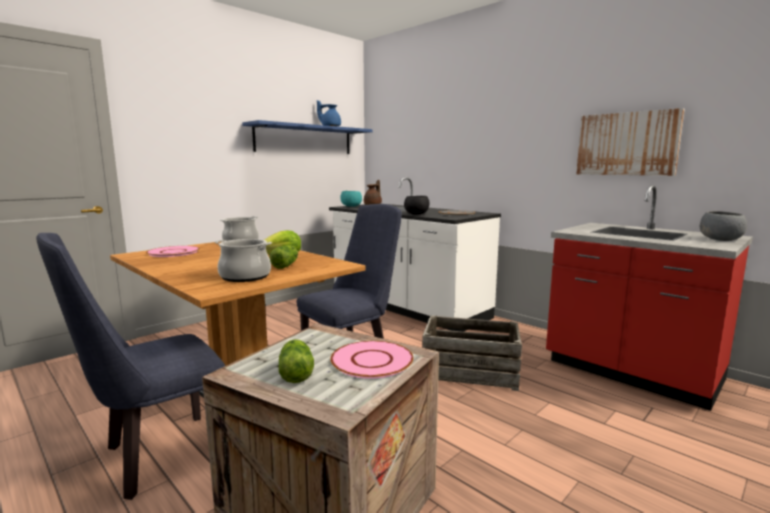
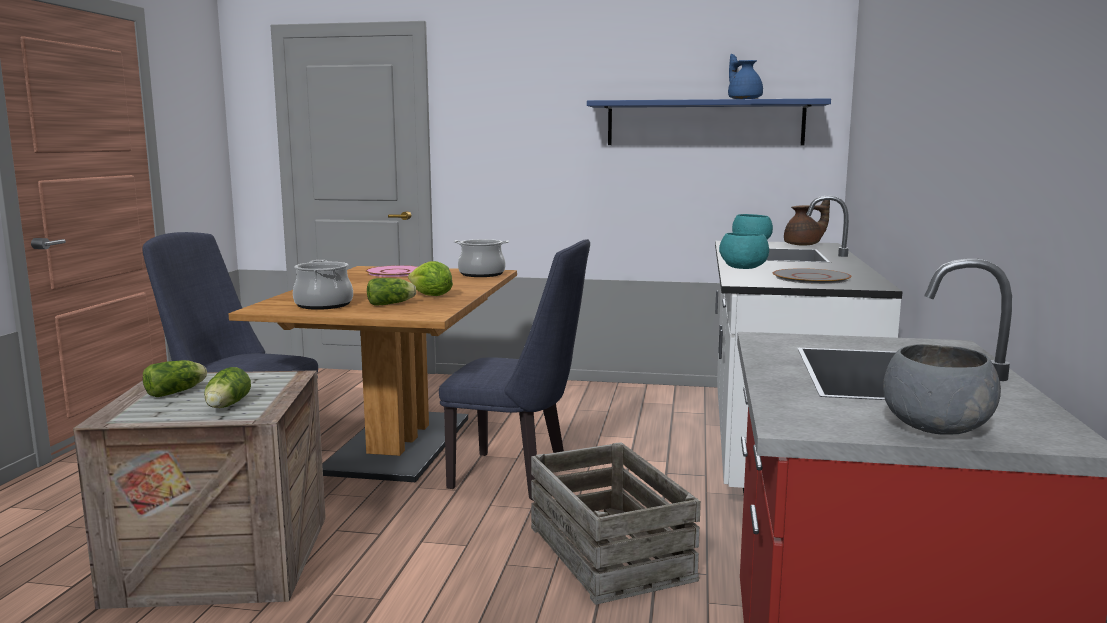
camera: 55 degrees right, 0 degrees up
pink plate [330,341,413,379] -> lettuce [204,367,251,408]
black bowl [404,196,429,214] -> turquoise bowl [719,233,769,269]
picture [576,108,684,176] -> none

